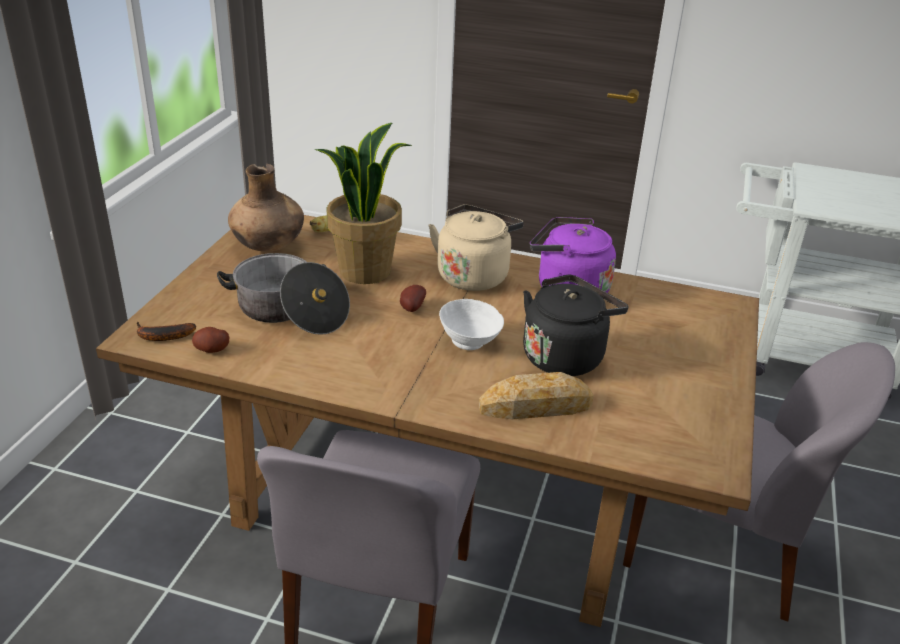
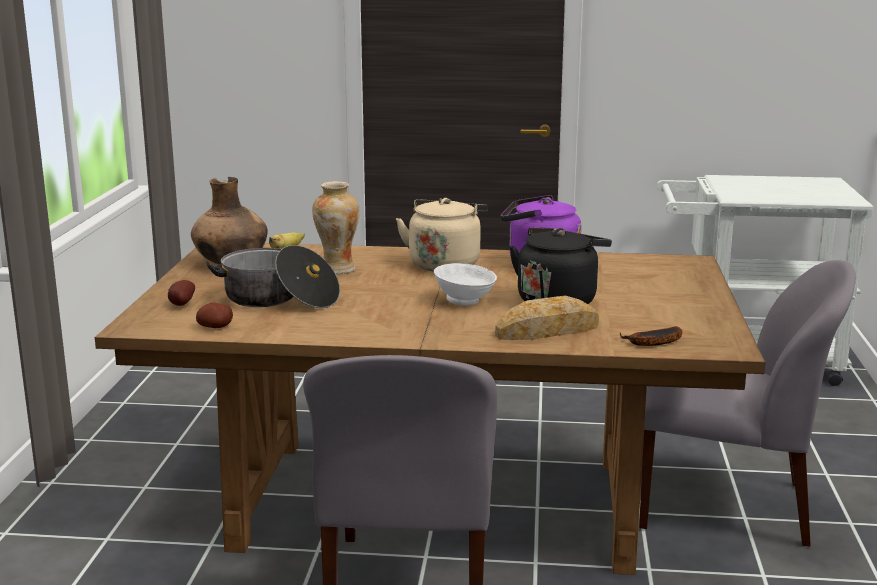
camera: 10 degrees left, 15 degrees down
banana [137,322,196,341] -> banana moved to [620,326,682,346]
potted plant [315,123,412,284] -> vase [312,181,360,274]
potato [400,285,426,312] -> potato moved to [168,280,195,306]

